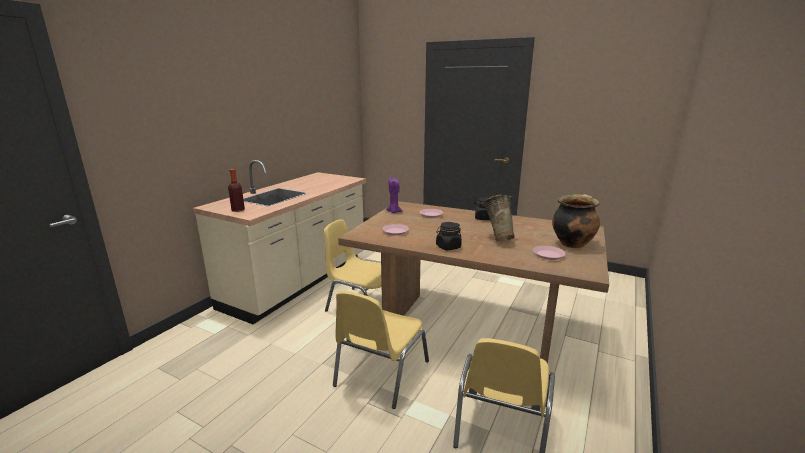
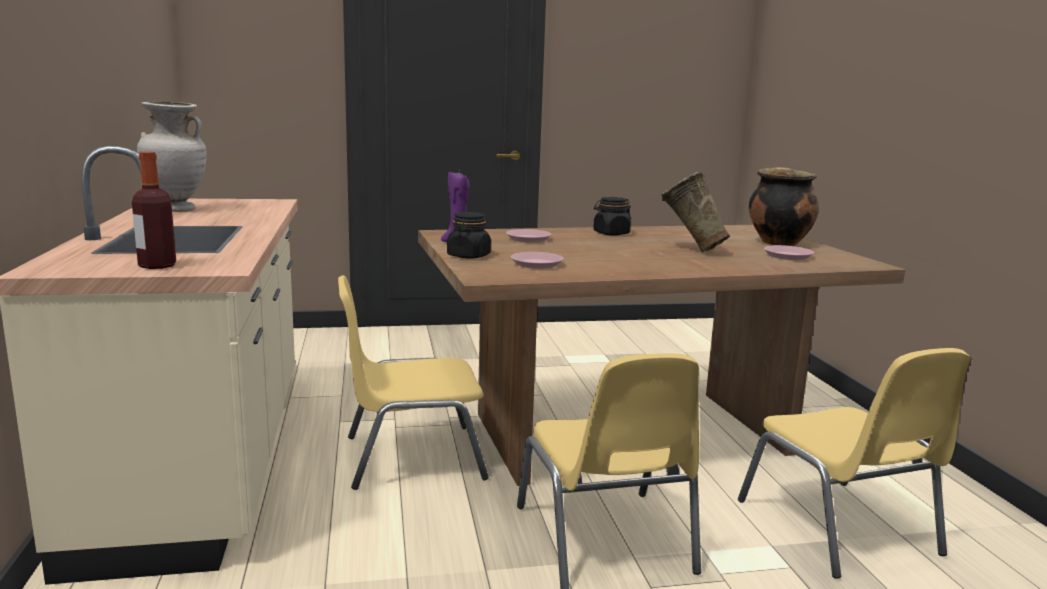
camera: 40 degrees left, 5 degrees down
black jar [436,222,462,250] -> black jar moved to [447,212,491,259]
none -> beige vase [137,102,207,212]

